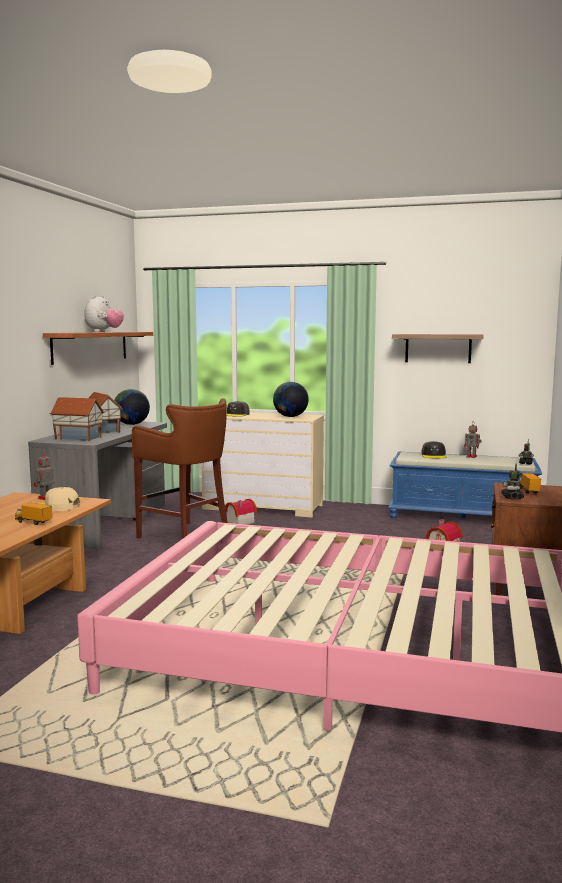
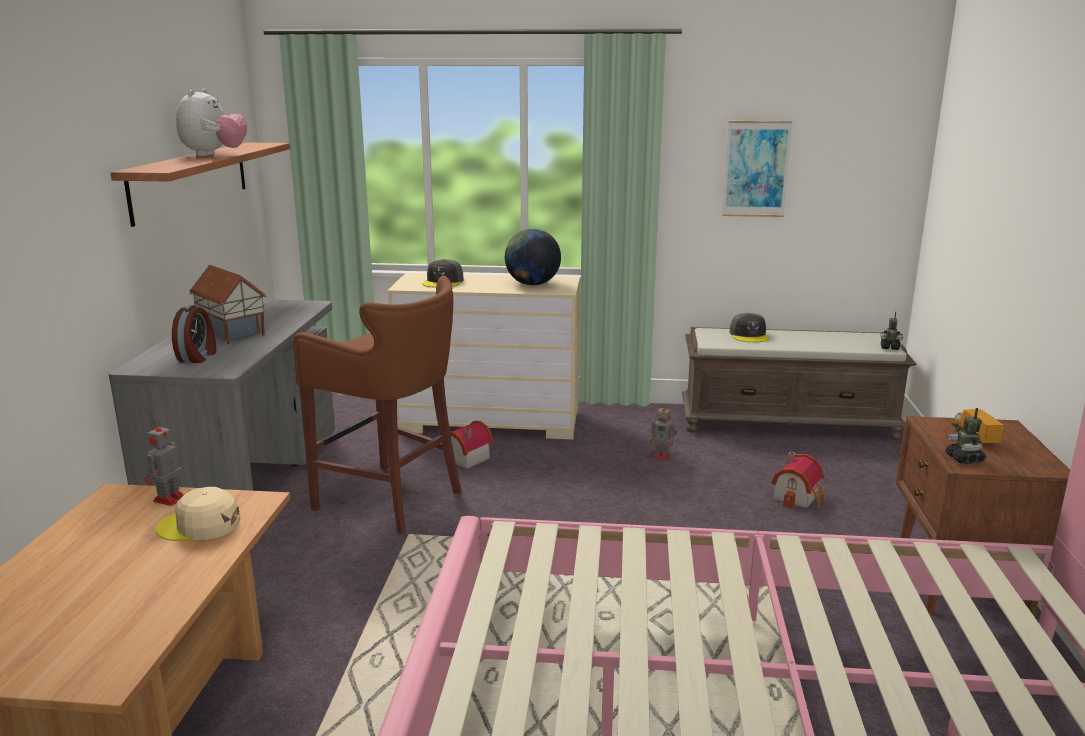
camera: 10 degrees left, 10 degrees up
toy truck [15,503,52,525] -> none
toy house [50,397,104,441] -> alarm clock [172,305,216,363]
globe [114,389,150,425] -> none
blue bench [388,452,542,518] -> brown bench [682,327,916,441]
shelf [392,334,484,363] -> picture [722,121,792,217]
toy robot [464,421,482,458] -> toy robot moved to [650,403,677,461]

